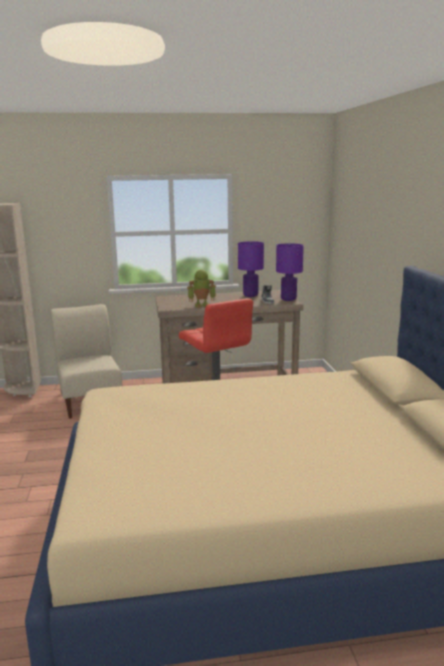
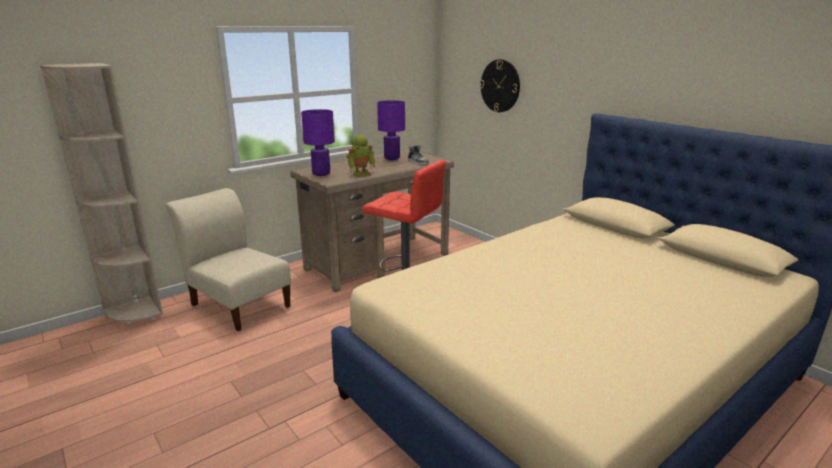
camera: 30 degrees left, 5 degrees up
purple table lamp [276,243,304,301] -> purple table lamp moved to [301,109,335,176]
none -> wall clock [480,59,520,112]

